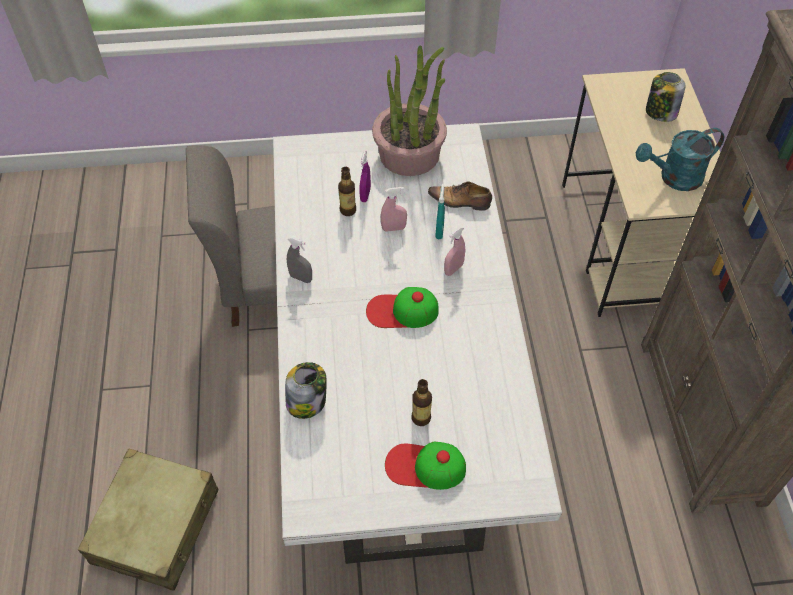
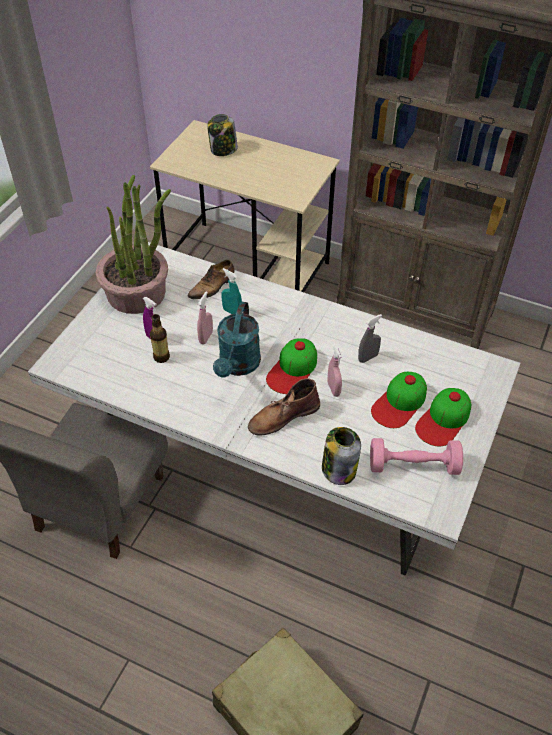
camera: 60 degrees left, 5 degrees down
grey spray bottle [287,237,312,283] -> grey spray bottle moved to [358,314,382,363]
bottle [412,379,432,426] -> cap [371,372,427,428]
pink spray bottle [444,226,465,276] -> pink spray bottle moved to [328,346,342,397]
turquoise watering can [636,128,724,191] -> turquoise watering can moved to [213,301,261,378]
none -> brown boot [248,378,320,435]
none -> pink dumbbell [370,438,463,475]

